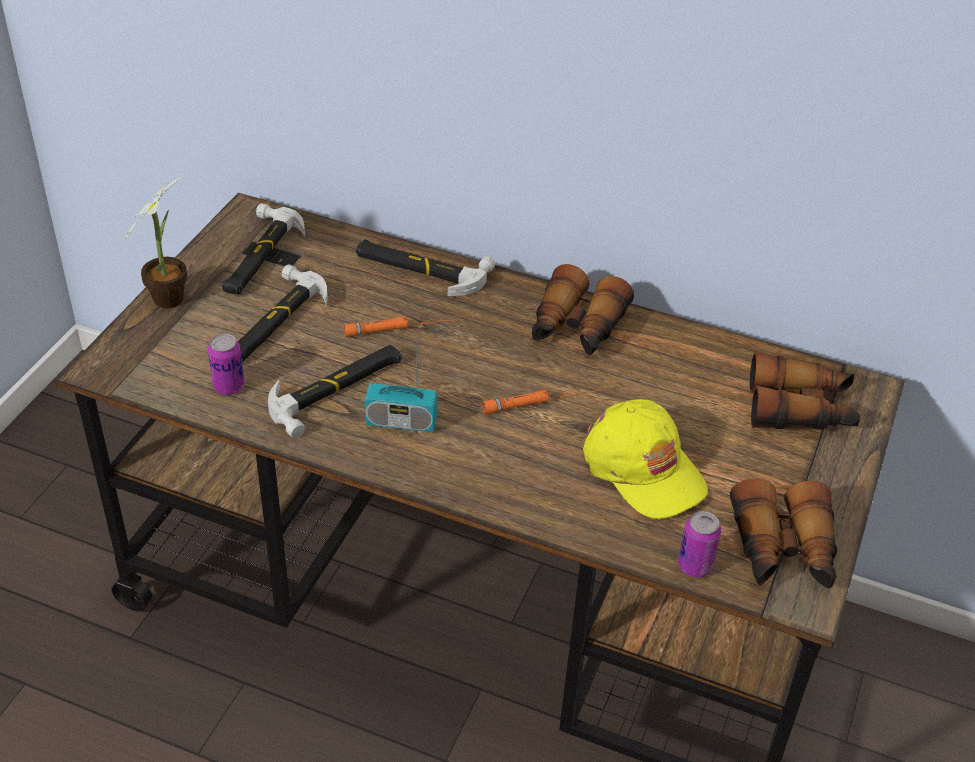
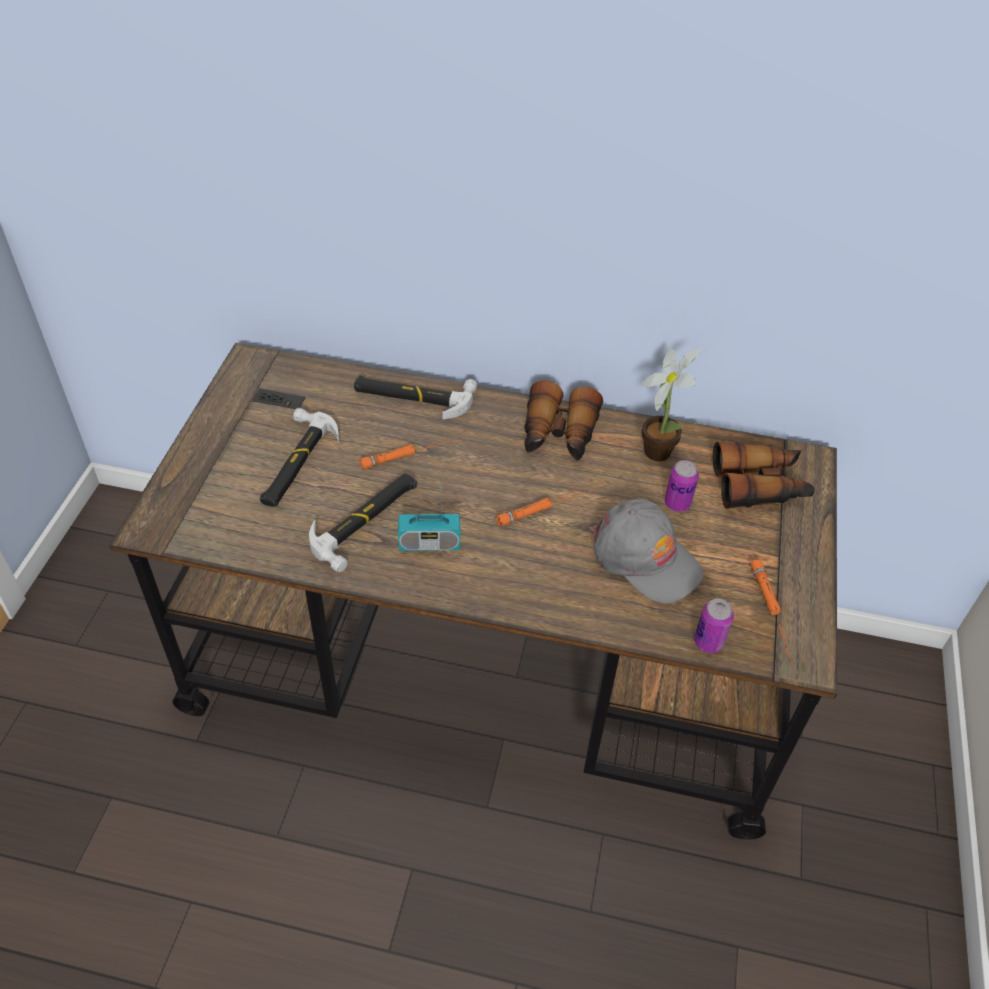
camera: 10 degrees left, 5 degrees up
potted plant [125,177,187,308] -> potted plant moved to [641,349,702,461]
can [208,334,245,395] -> can moved to [665,461,699,512]
hammer [222,203,305,294] -> none
yellow cap [583,399,708,519] -> grey cap [593,499,704,604]
binoculars [730,478,837,588] -> orange flashlight [750,559,806,674]

